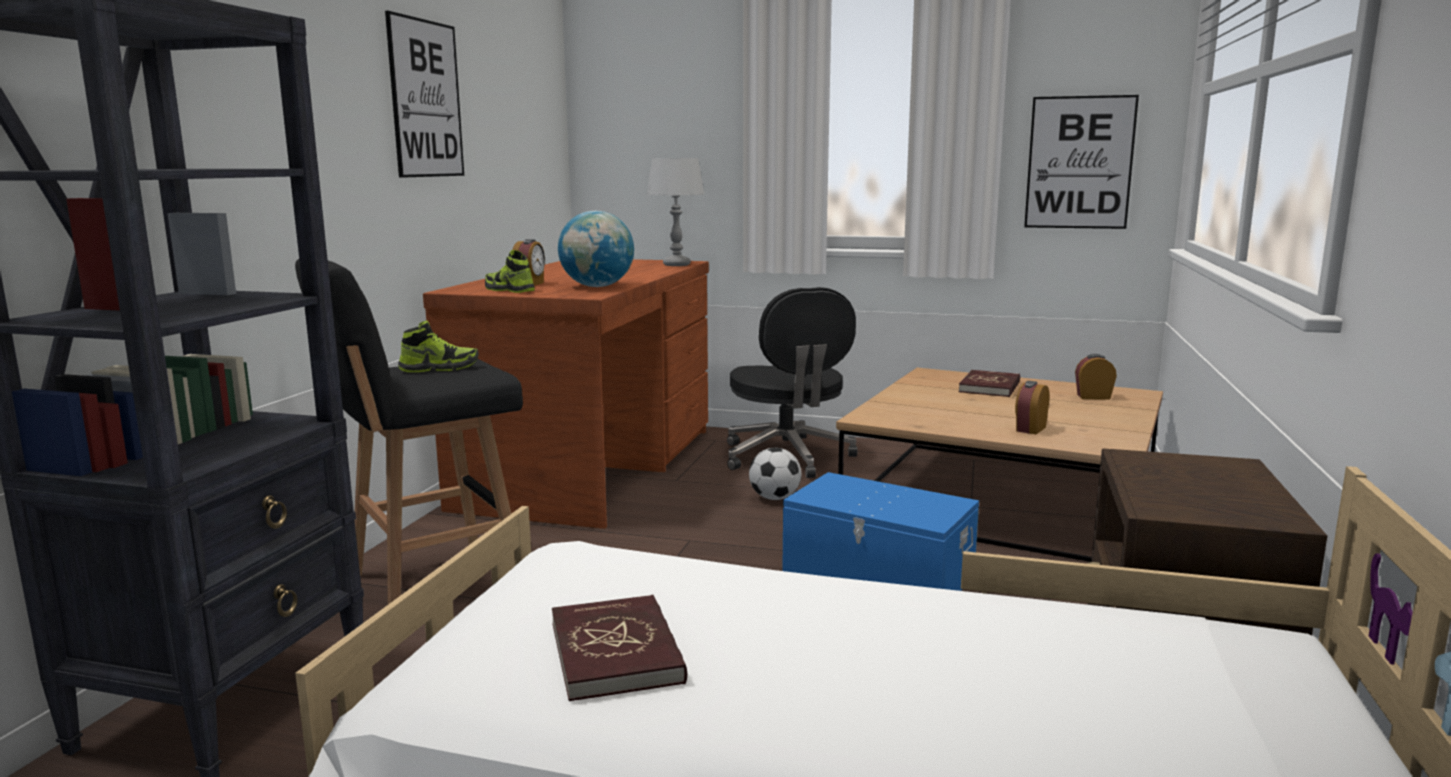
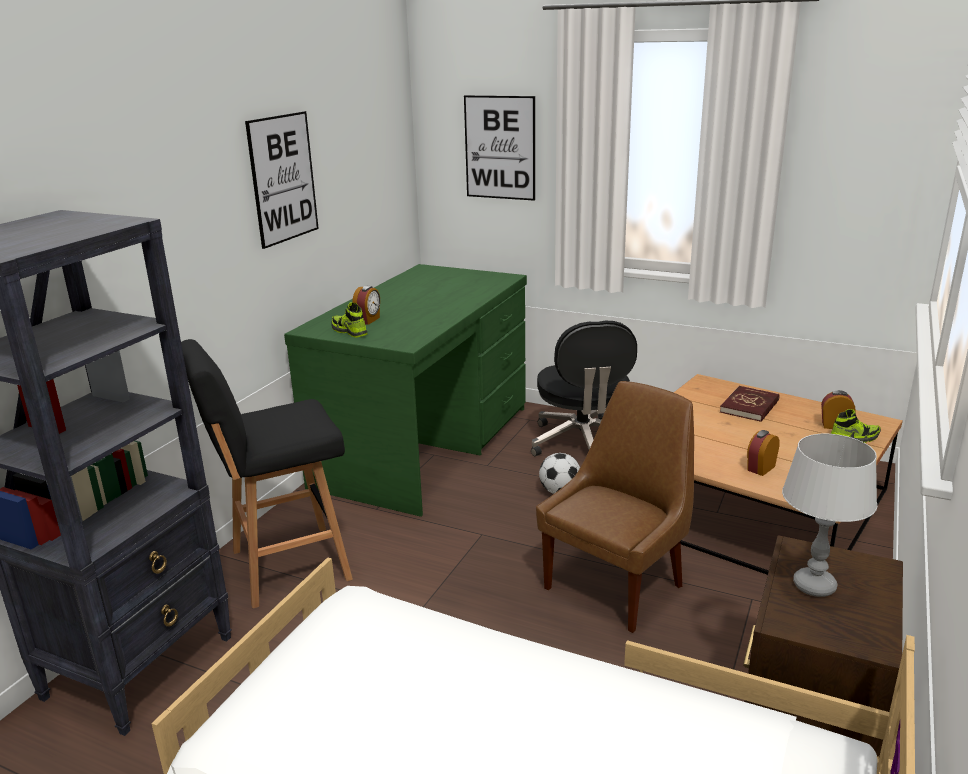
camera: 10 degrees right, 10 degrees up
shoe [398,321,479,372] -> shoe moved to [830,409,881,443]
brown desk [423,259,709,529] -> green desk [284,264,527,517]
red book [552,595,687,701] -> none
globe [558,211,634,287] -> none
grey table lamp [647,158,704,266] -> grey table lamp moved to [782,434,877,597]
blue storage box [782,472,979,591] -> brown chair [536,381,694,633]
picture [1024,95,1139,229] -> picture moved to [464,95,535,201]

